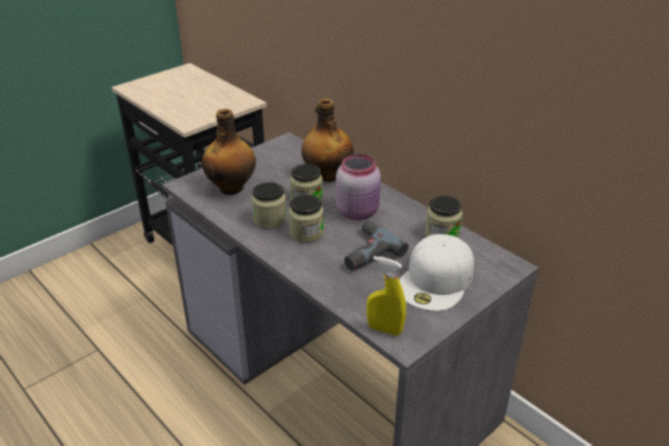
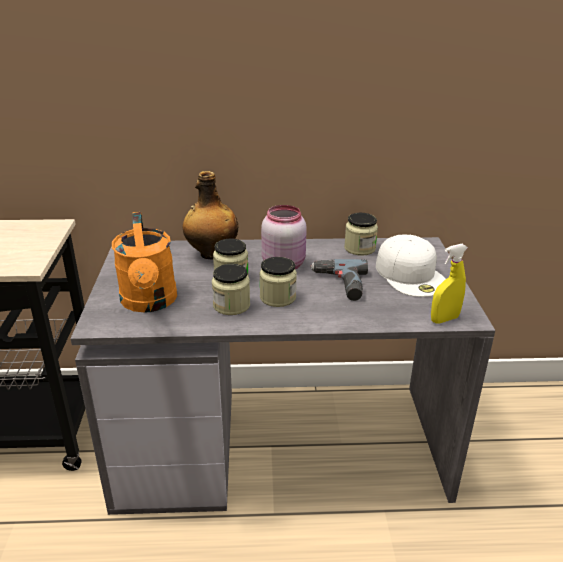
camera: 50 degrees left, 5 degrees down
bottle [202,109,256,195] -> orange watering can [112,212,177,313]

